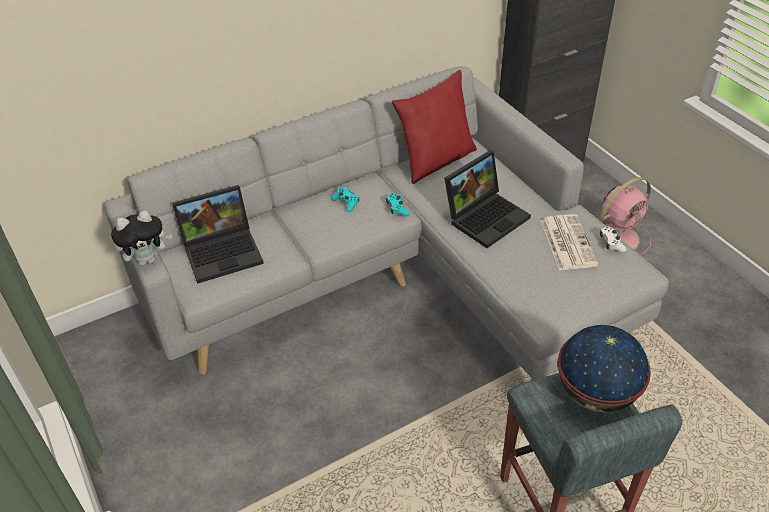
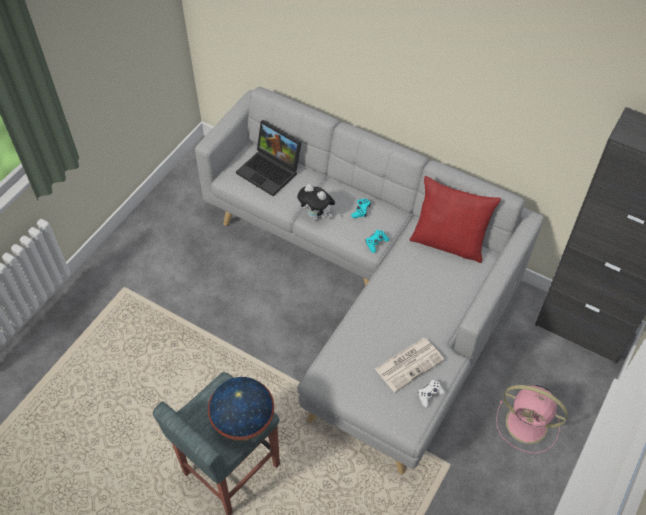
camera: 60 degrees right, 10 degrees up
plush toy [111,211,172,266] -> plush toy moved to [297,184,335,220]
laptop [444,150,531,248] -> none

